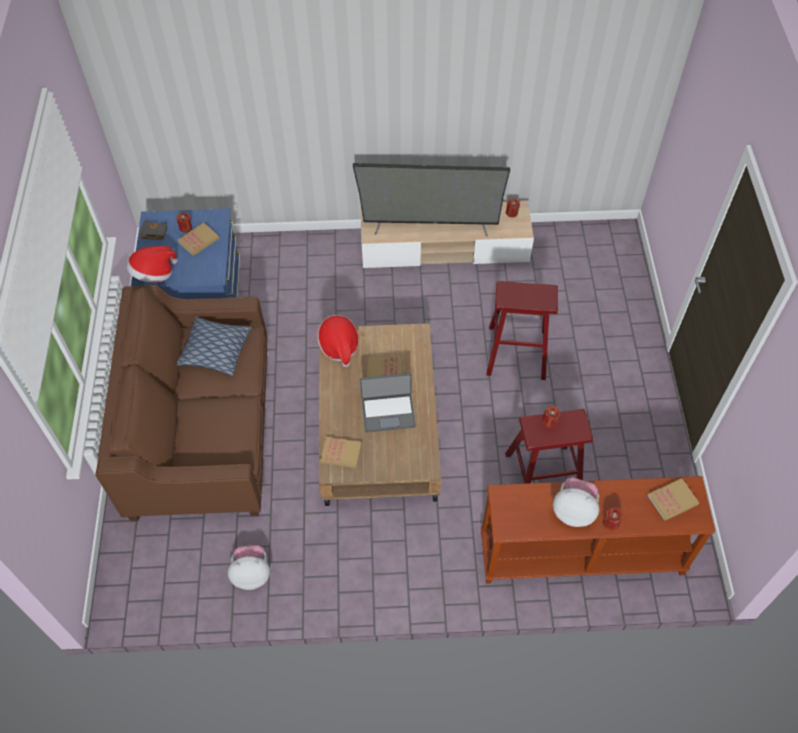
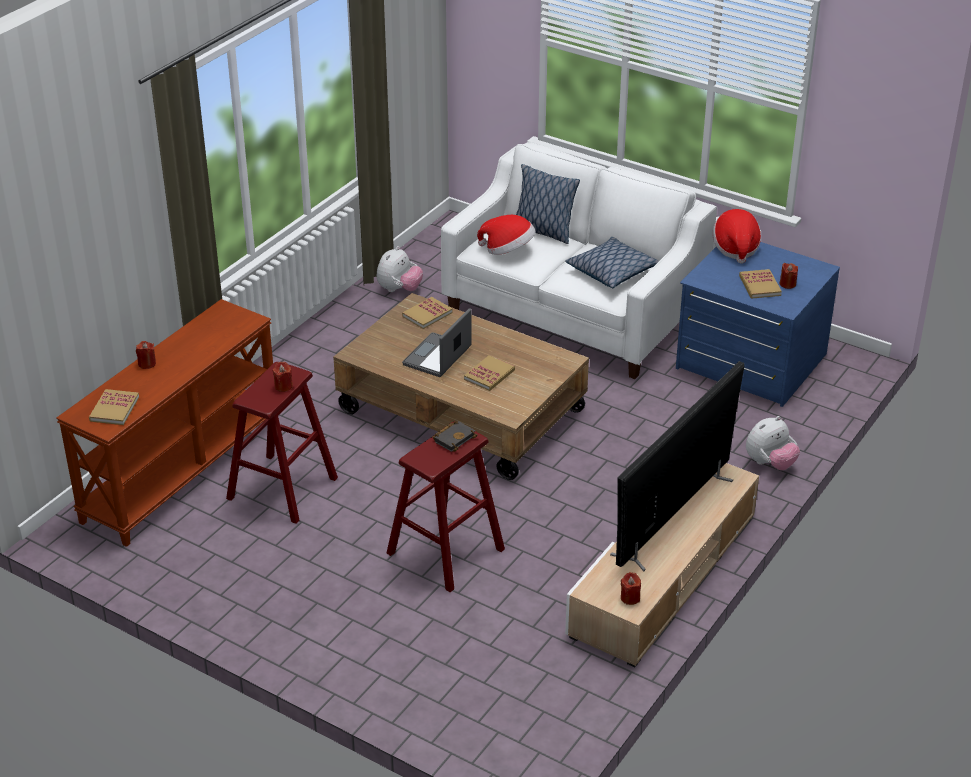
camera: 125 degrees right, 20 degrees down
brown sofa [95,285,268,521] -> white sofa [441,142,717,379]
black book [139,221,168,240] -> black book moved to [432,421,478,452]
hat [317,315,359,367] -> hat moved to [477,215,535,255]
plush toy [553,477,600,527] -> plush toy moved to [746,416,800,470]
none -> pillow [516,164,580,244]

